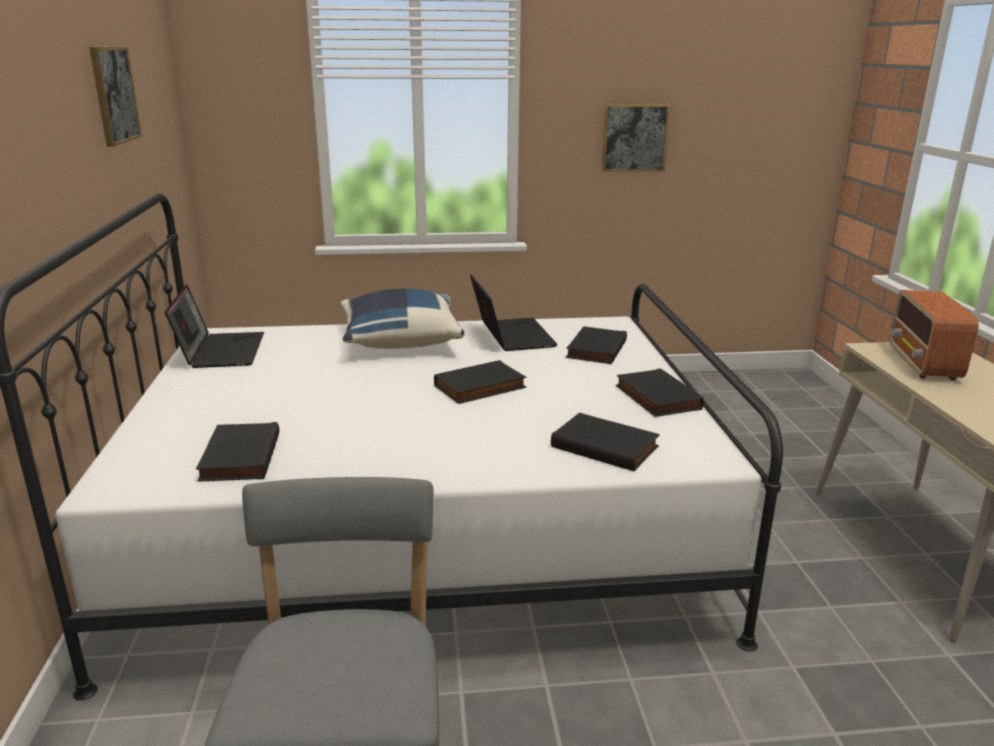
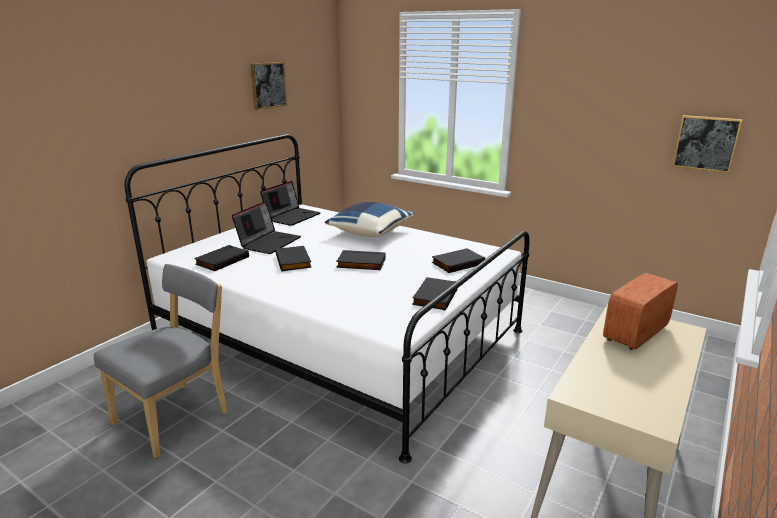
camera: 40 degrees right, 0 degrees up
laptop [470,274,558,351] -> laptop moved to [232,201,301,254]
black book [551,413,660,471] -> black book moved to [275,246,312,271]
picture [602,104,670,172] -> picture moved to [672,115,743,173]

